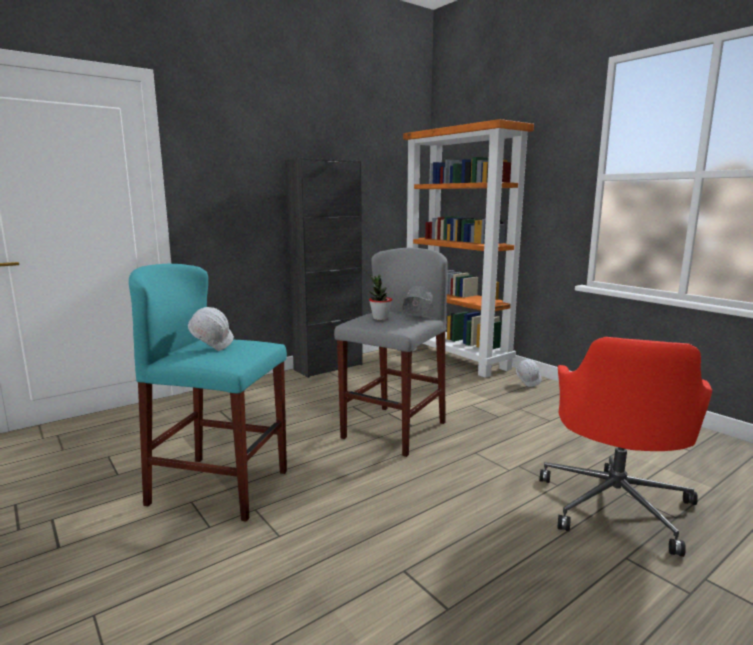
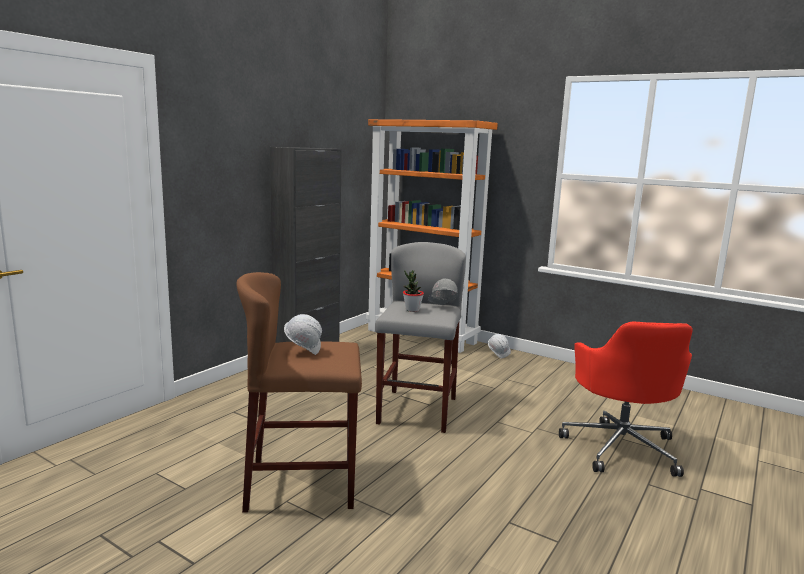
camera: 20 degrees left, 0 degrees up
turquoise stool [129,264,287,522] -> brown stool [236,272,362,512]

